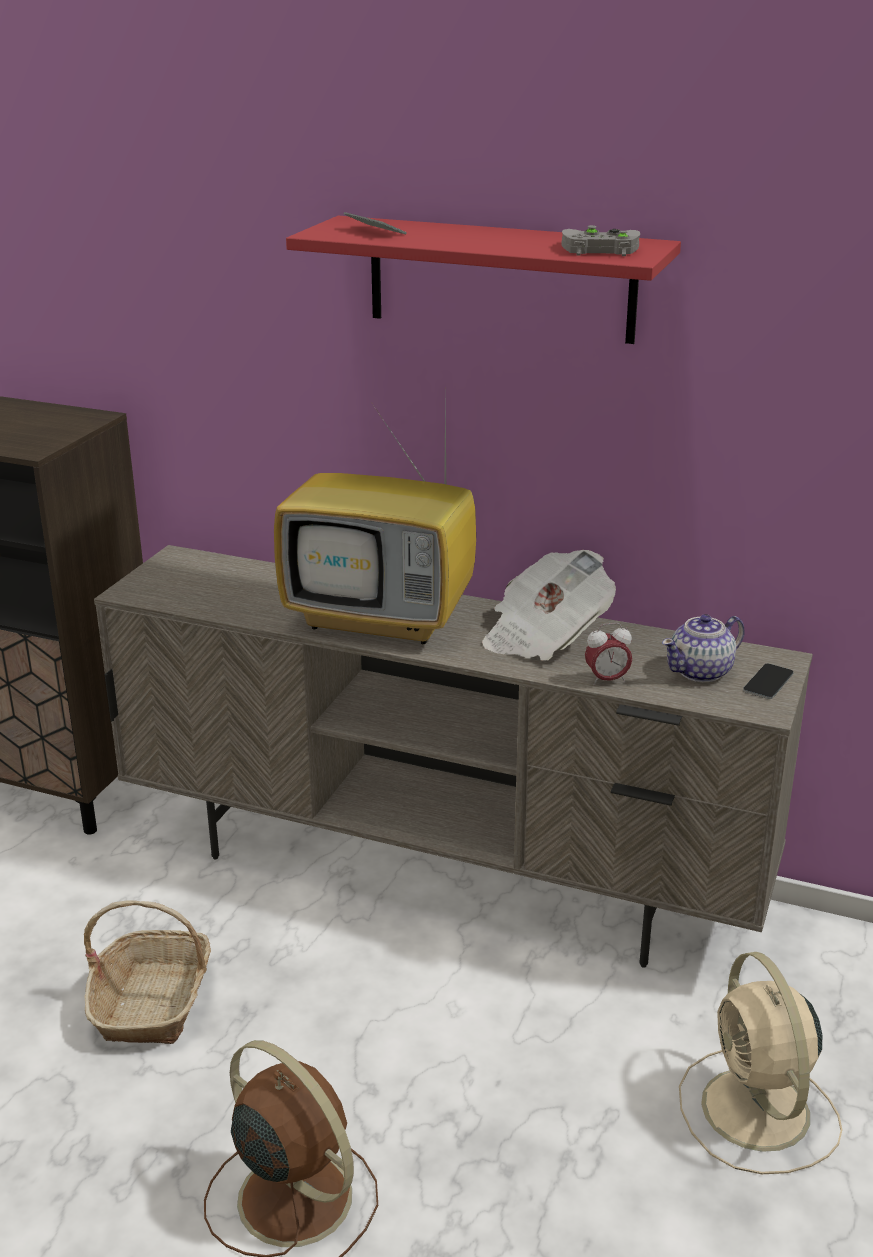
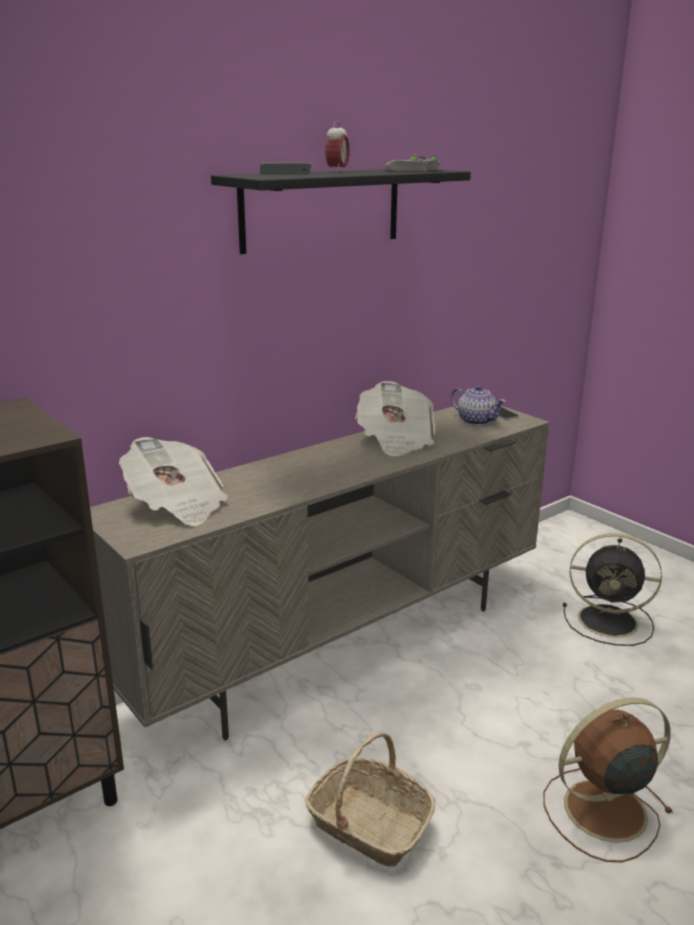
camera: 60 degrees left, 5 degrees down
television [274,385,476,644] -> none
red shelf [286,216,681,344] -> black shelf [211,169,471,254]
alarm clock [585,623,632,686] -> alarm clock moved to [325,122,350,172]
teapot [662,614,744,682] -> teapot turned 45 degrees counterclockwise [451,385,506,426]
beige fan [679,952,843,1174] -> black fan [563,533,662,646]
none -> newspaper [119,437,228,526]

